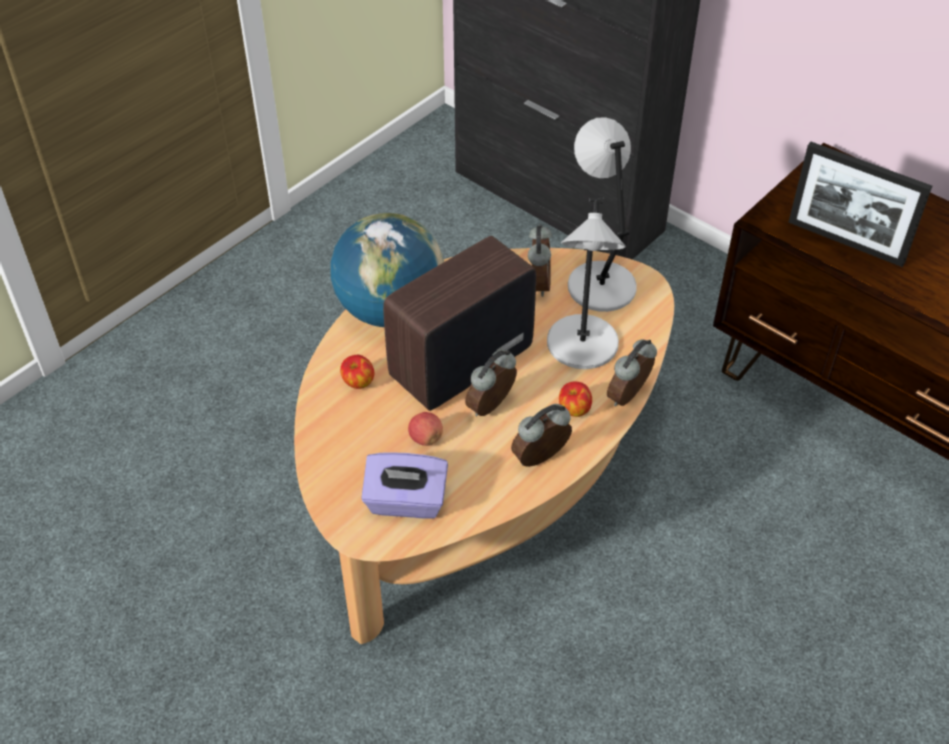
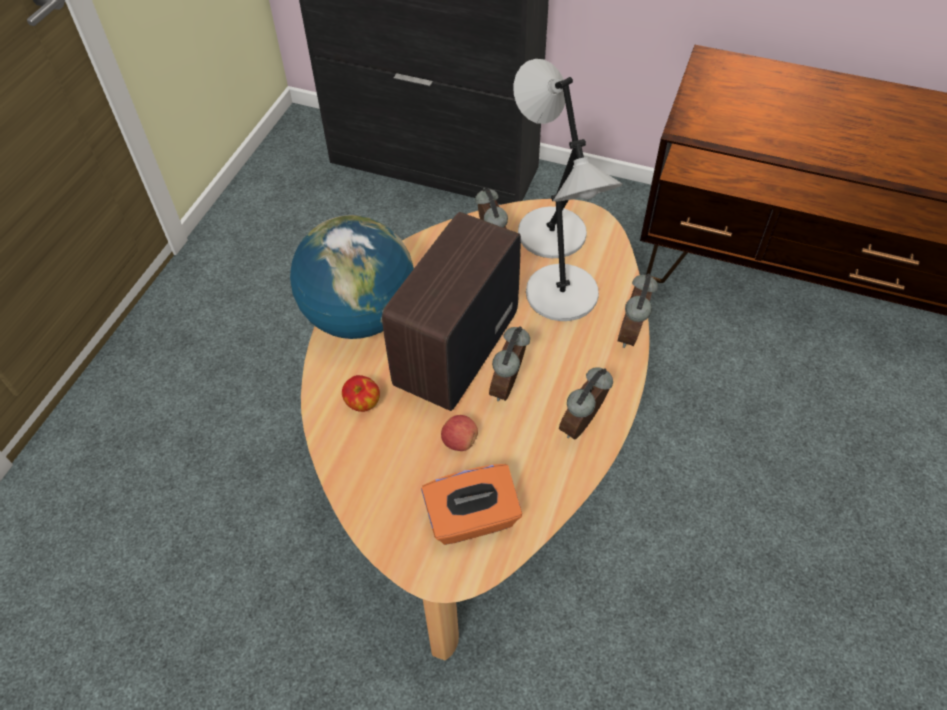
camera: 20 degrees left, 5 degrees up
purple tissue box [361,452,448,519] -> orange tissue box [421,464,522,545]
apple [559,382,592,417] -> none
picture frame [788,142,932,267] -> none

